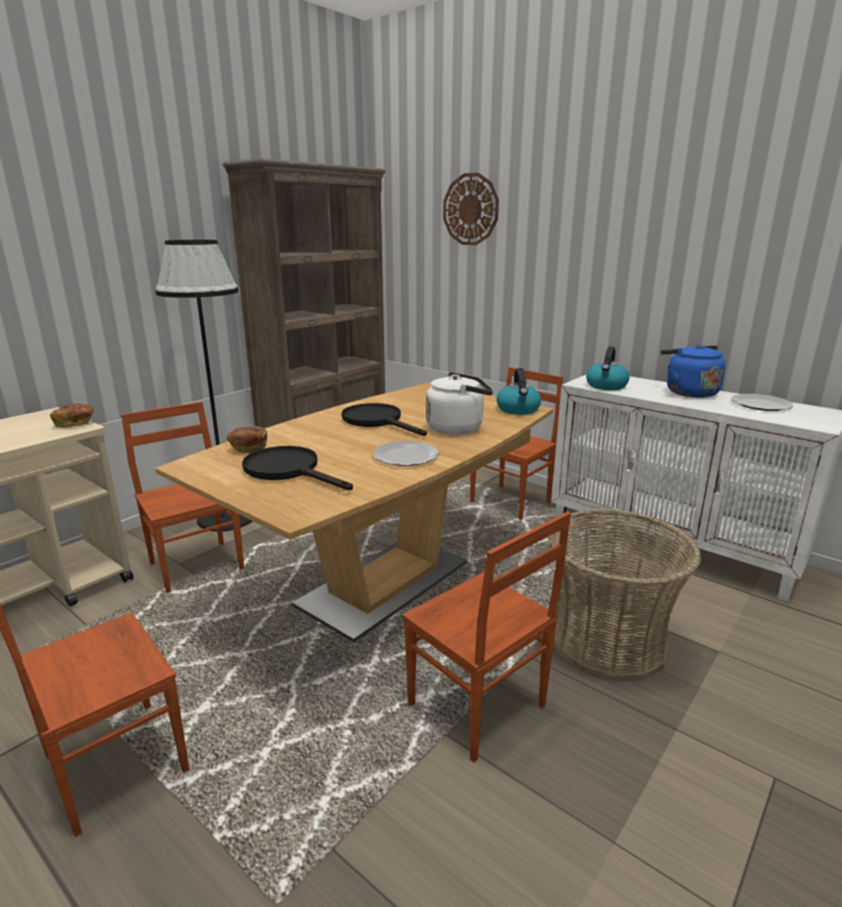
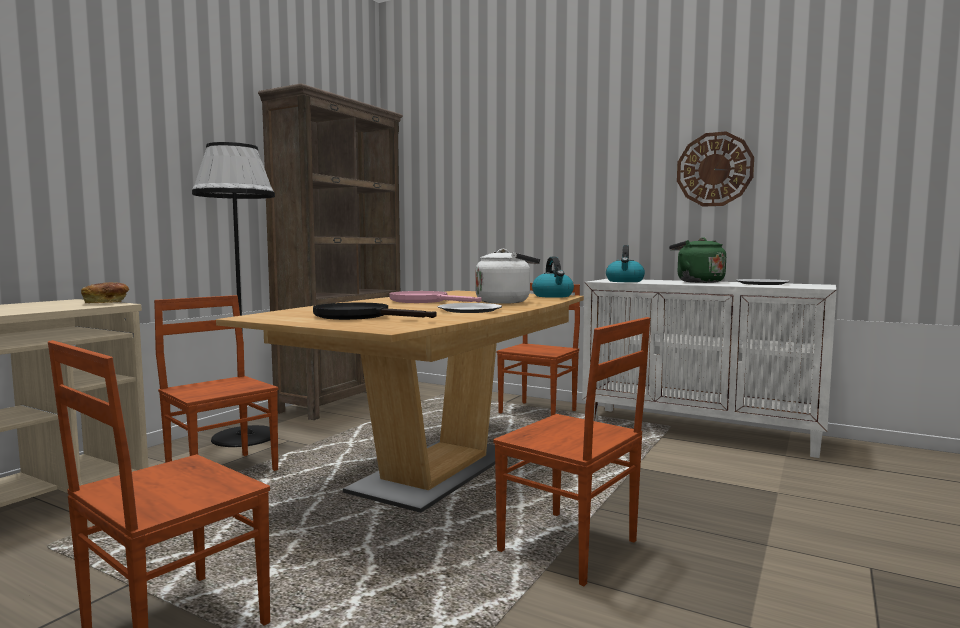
camera: 10 degrees left, 15 degrees down
bread [226,426,267,453] -> none
black frying pan [341,403,427,436] -> pink frying pan [389,291,482,303]
wall clock [443,173,499,245] -> wall clock moved to [677,131,754,207]
basket [548,508,702,682] -> none
blue kettle [661,344,726,398] -> green kettle [669,237,726,283]

